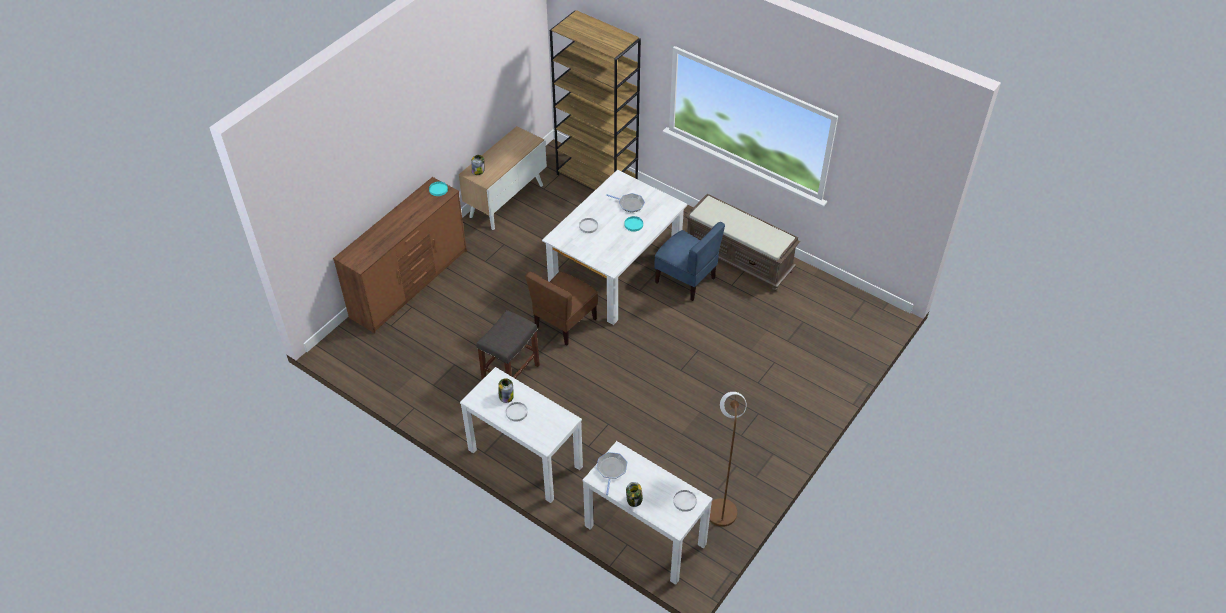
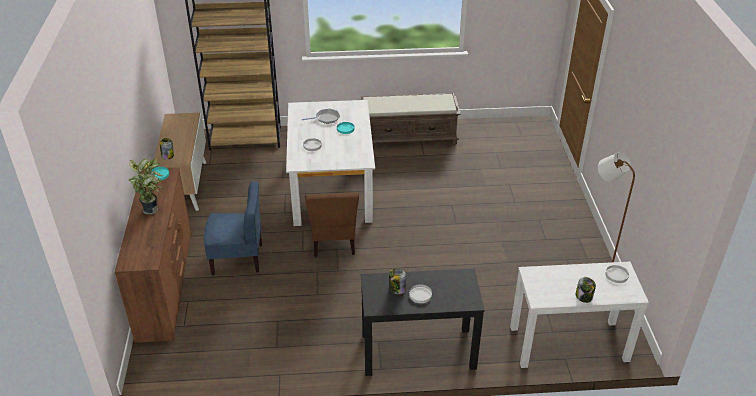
camera: 40 degrees left, 10 degrees down
white console table [460,367,583,503] -> black console table [361,268,485,376]
grey stool [476,310,540,380] -> none
frying pan [596,452,627,495] -> none
blue chair [655,222,725,301] -> blue chair moved to [204,181,262,275]
none -> potted plant [128,158,163,214]

